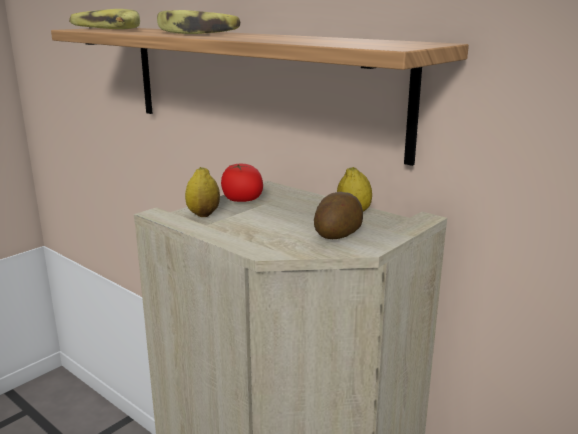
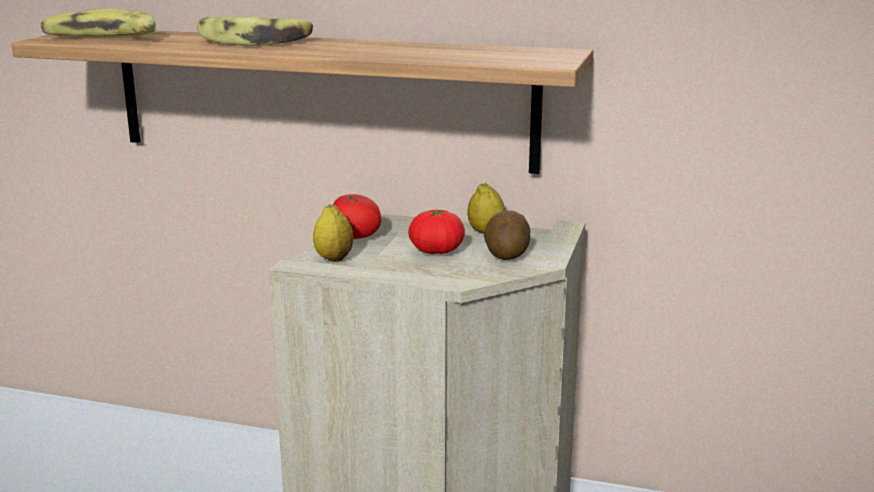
camera: 25 degrees left, 0 degrees up
none -> tomato [408,210,465,254]

